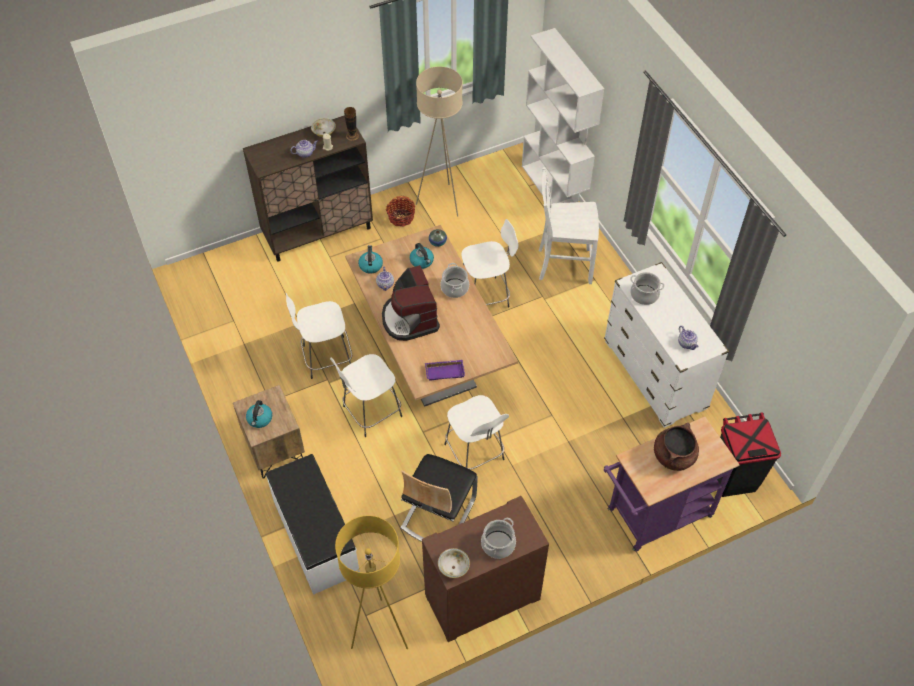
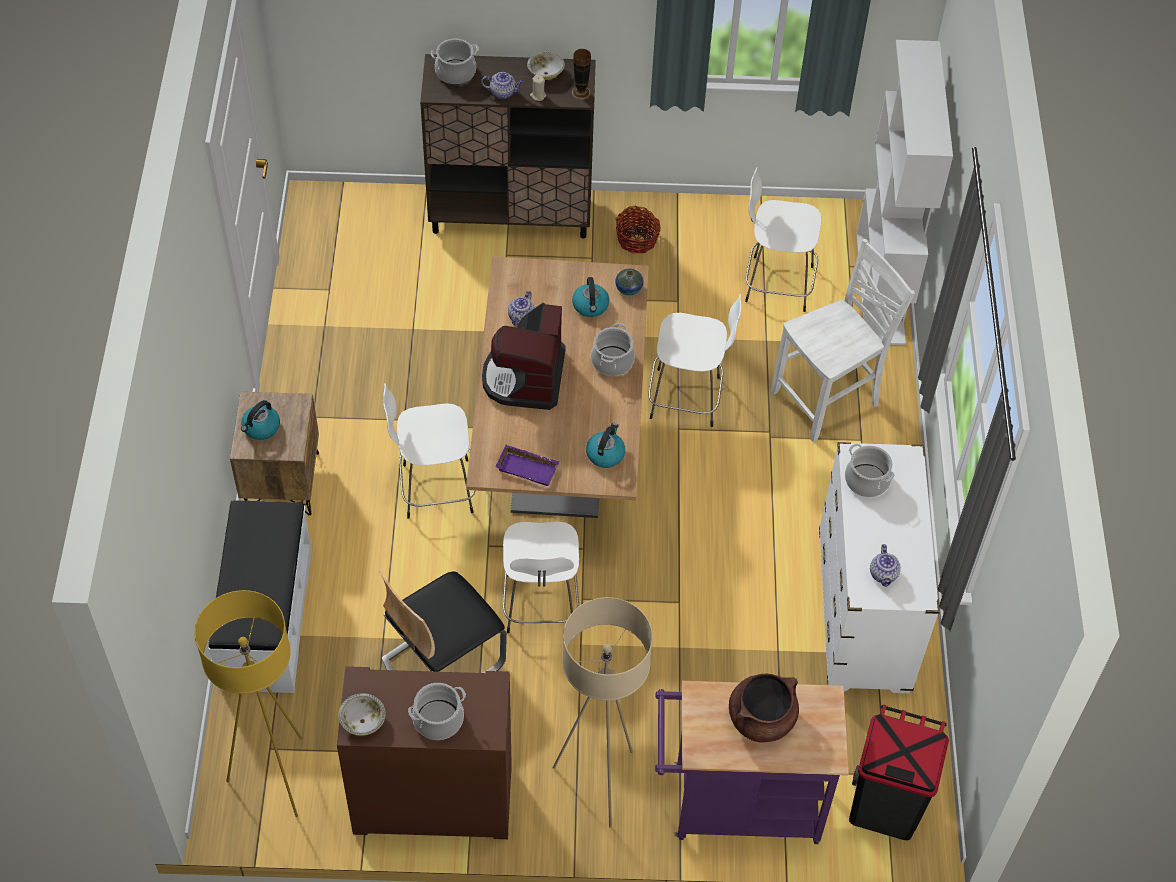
camera: 25 degrees right, 0 degrees up
white stool [286,293,352,379] -> white stool moved to [745,167,822,312]
kettle [358,245,383,274] -> kettle moved to [586,423,625,468]
beige floor lamp [416,67,463,217] -> beige floor lamp moved to [552,597,653,828]
white chair [539,167,599,284] -> white chair turned 120 degrees clockwise [771,239,915,442]
none -> cooking pot [431,39,479,85]

